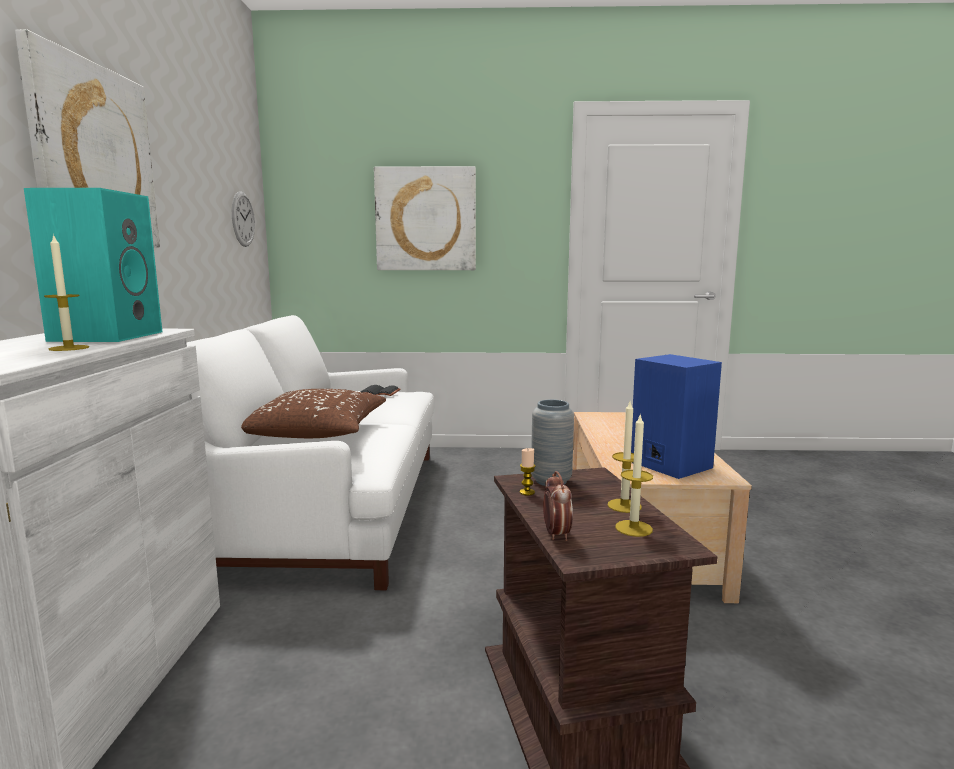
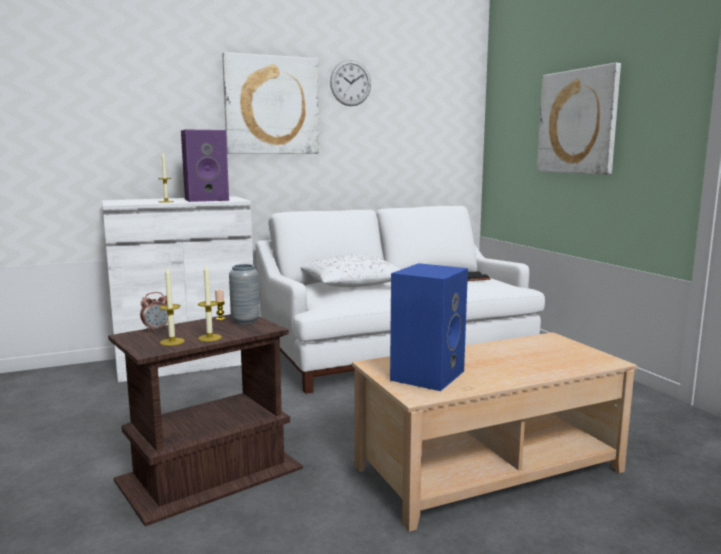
camera: 65 degrees right, 0 degrees up
turquoise speaker [24,188,162,342] -> purple speaker [181,129,229,202]
wall clock [232,191,255,247] -> wall clock moved to [330,60,371,106]
brown pillow [241,389,386,438] -> white pillow [300,255,401,287]

